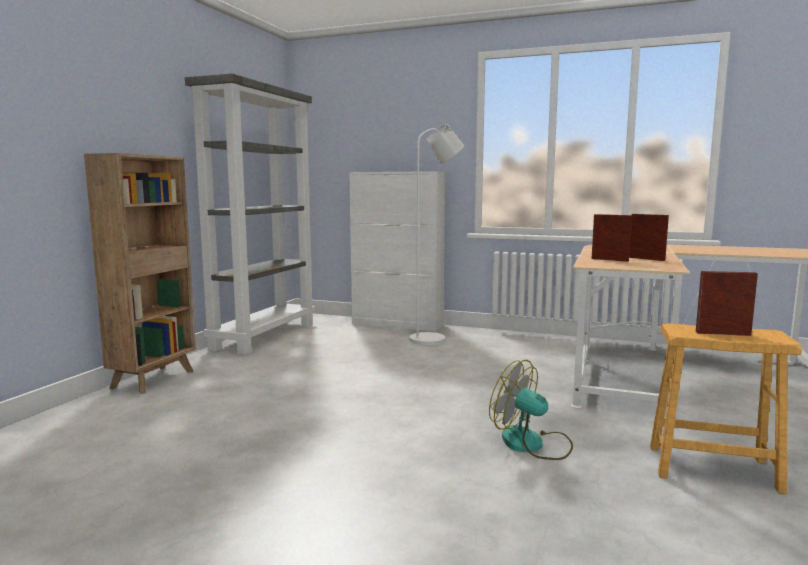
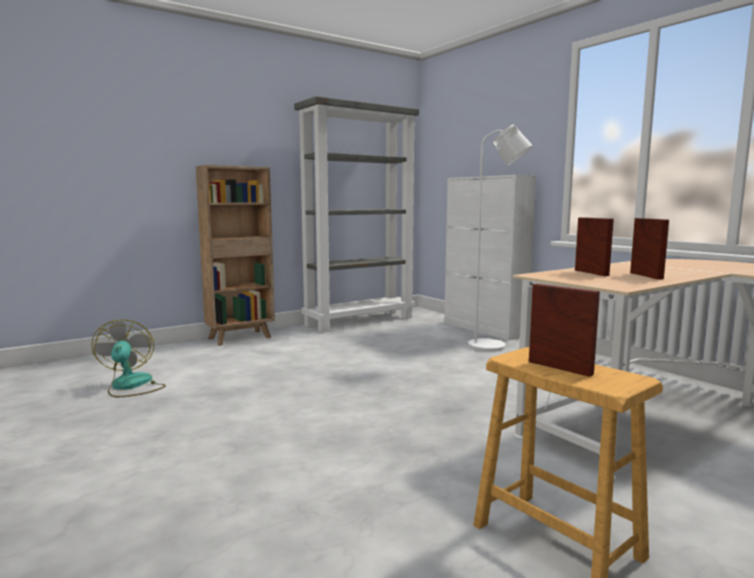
camera: 35 degrees right, 0 degrees up
fan [489,360,573,460] -> fan moved to [91,319,166,397]

